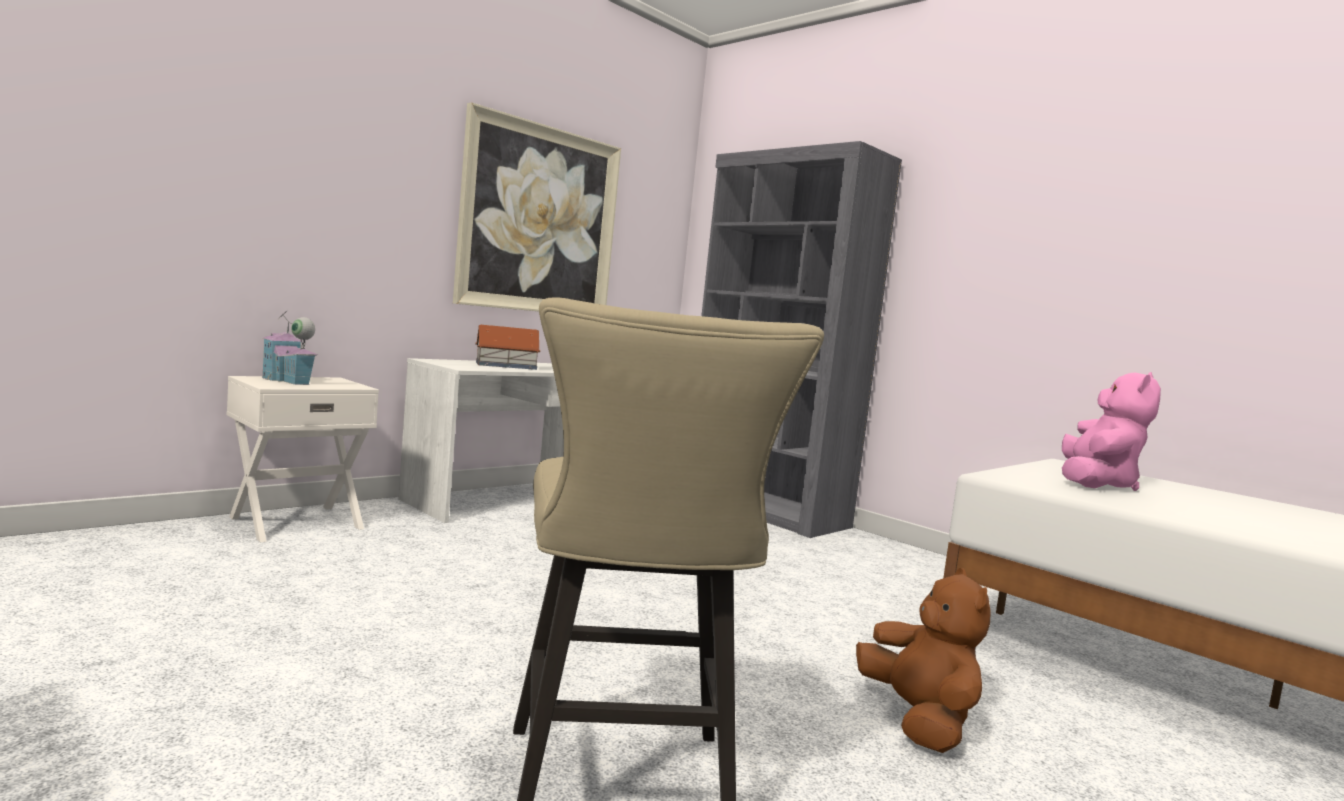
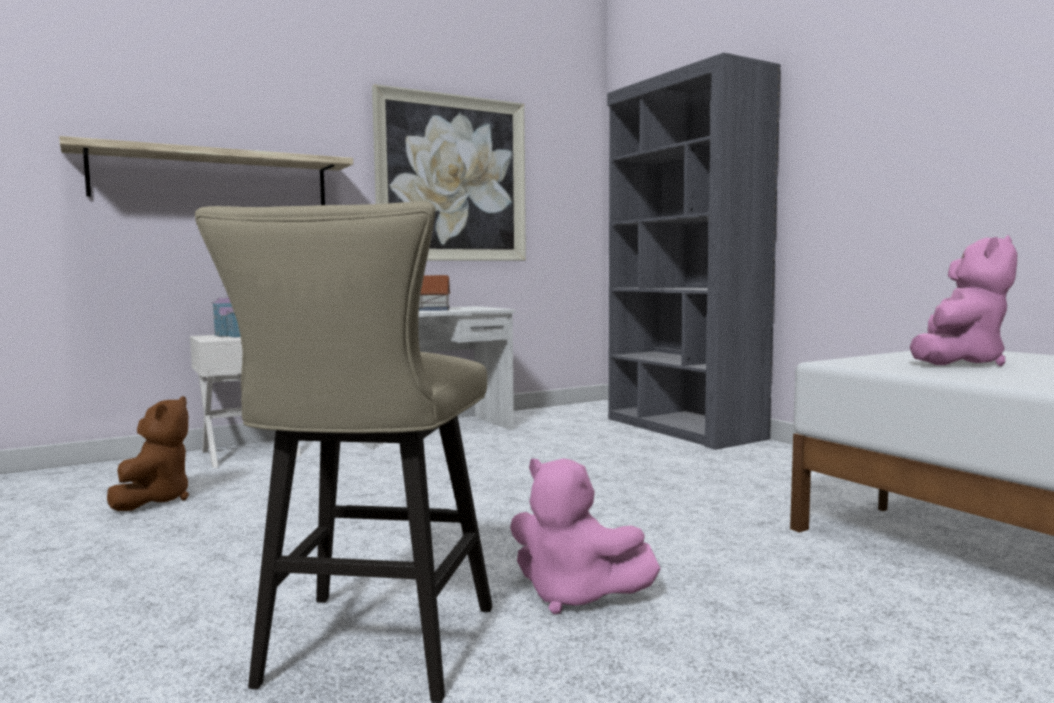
camera: 15 degrees right, 0 degrees up
brown plush toy [856,568,991,753] -> brown plush toy moved to [107,396,189,511]
none -> shelf [59,136,353,205]
none -> pink plush toy [510,458,661,614]

